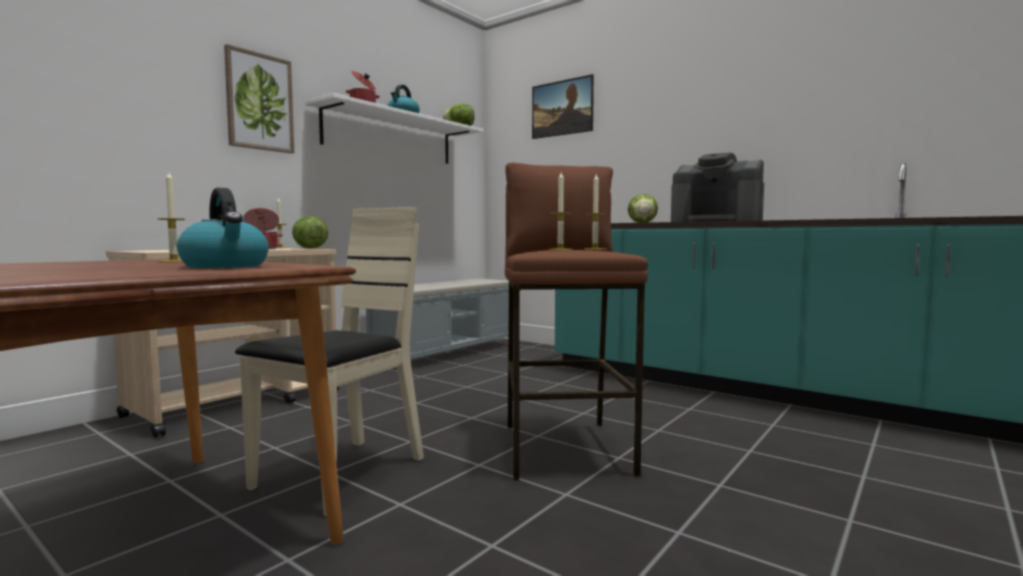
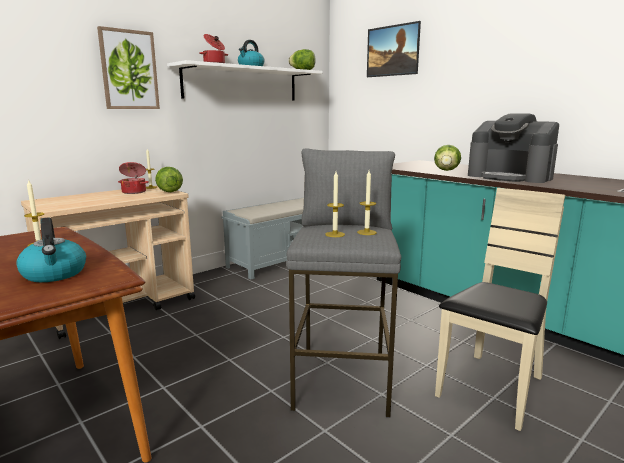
camera: 10 degrees right, 10 degrees up
beige chair [235,207,424,517] -> beige chair moved to [435,188,565,431]
brown stool [505,163,648,480] -> grey stool [287,148,401,418]

